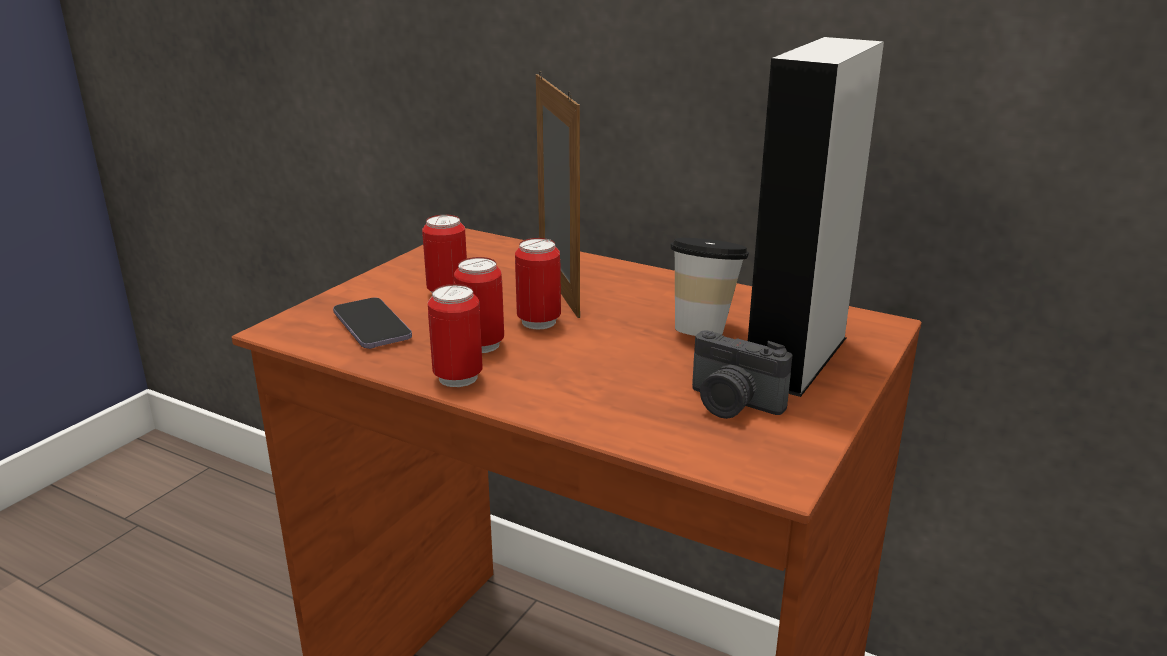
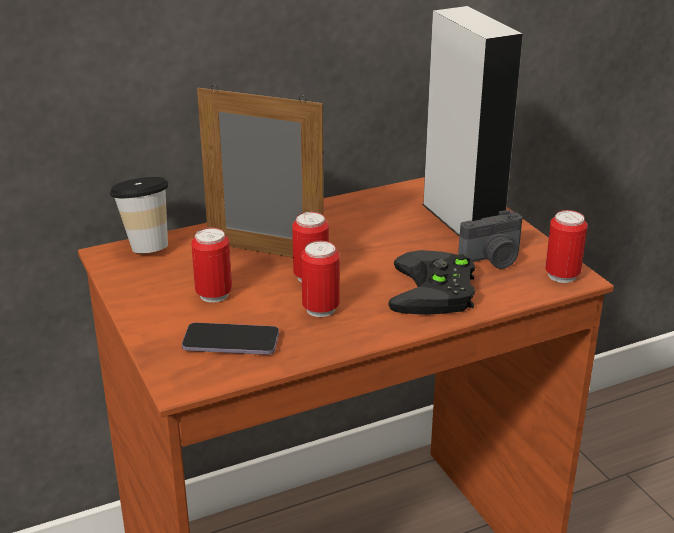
camera: 55 degrees left, 5 degrees up
can [428,284,482,387] -> can moved to [545,210,588,283]
cup [671,238,749,336] -> cup moved to [110,177,168,253]
none -> black game controller [388,250,475,315]

